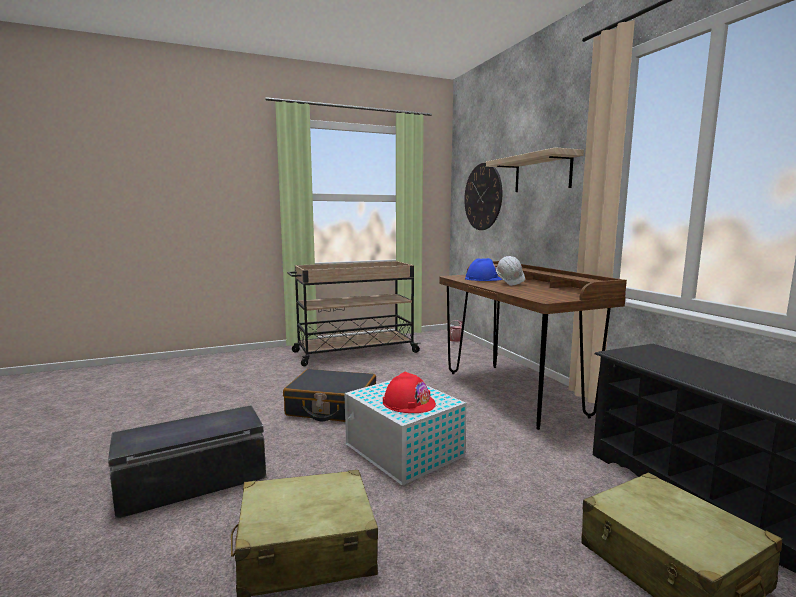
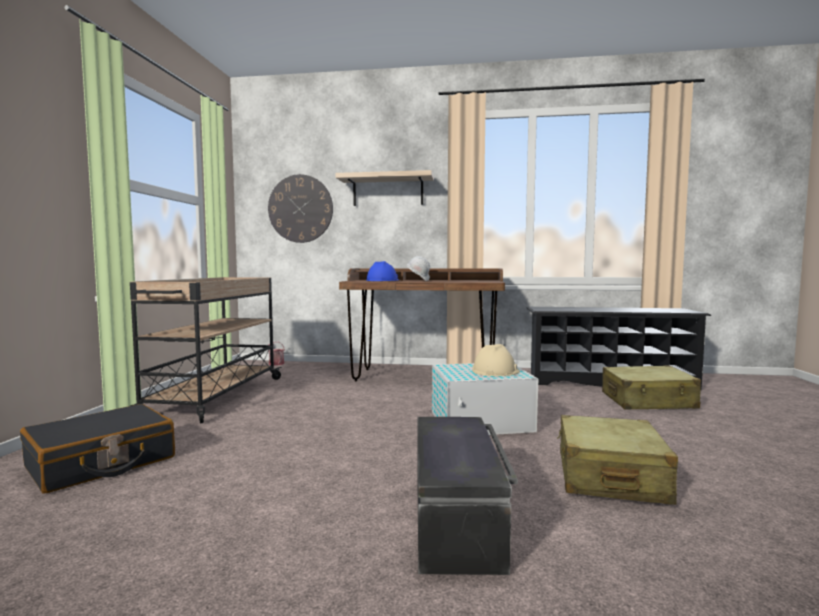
camera: 60 degrees left, 5 degrees down
black suitcase [283,369,376,422] -> black suitcase moved to [20,404,175,494]
red hard hat [383,372,436,413] -> beige hard hat [472,344,520,376]

